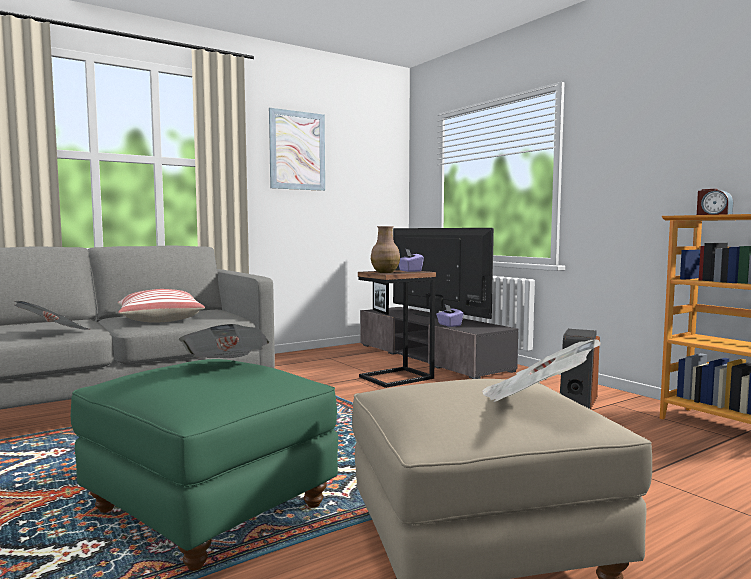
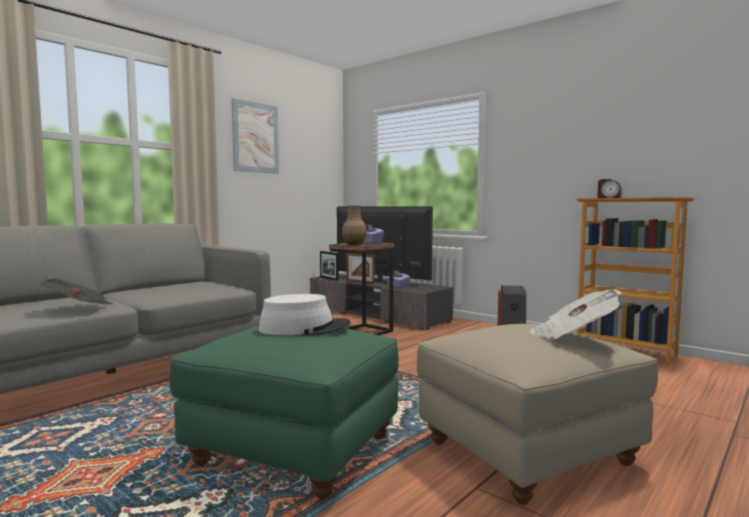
camera: 15 degrees left, 0 degrees up
pillow [118,289,205,323] -> none
newspaper [178,324,269,358] -> white hat [259,294,350,335]
none -> picture frame [346,253,375,284]

